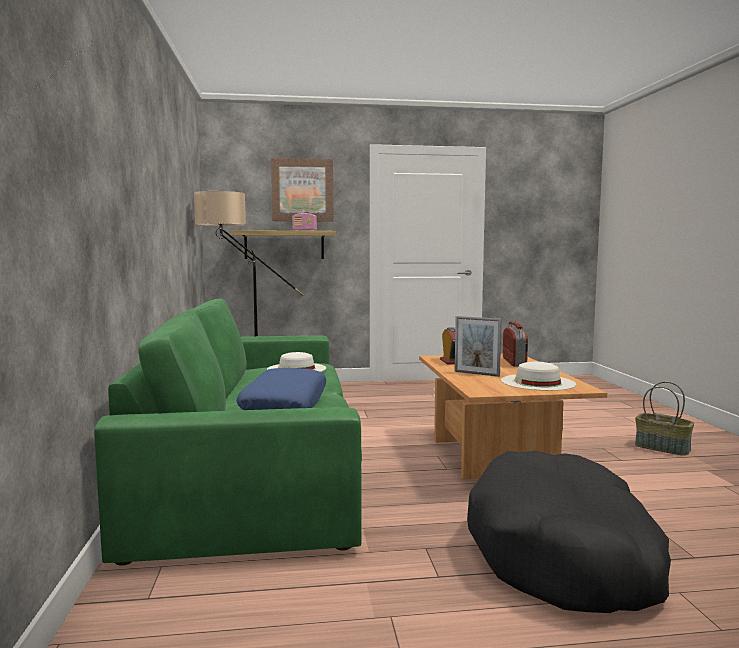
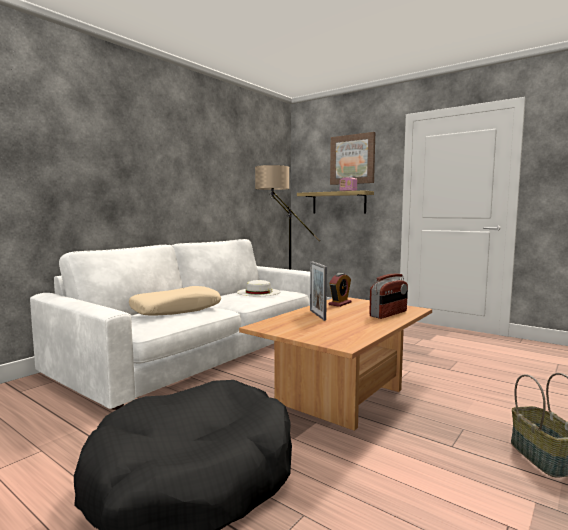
camera: 45 degrees right, 0 degrees up
green sofa [94,299,362,566] -> white sofa [30,239,310,410]
blue pillow [236,368,326,410] -> beige pillow [129,286,221,316]
white hat [501,362,576,391] -> none

